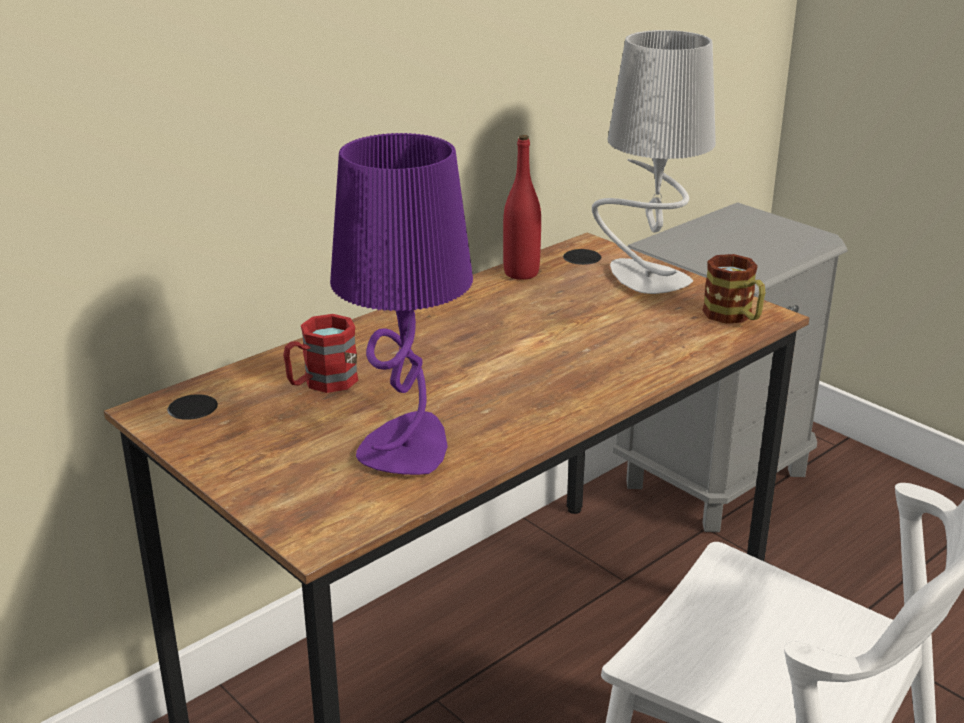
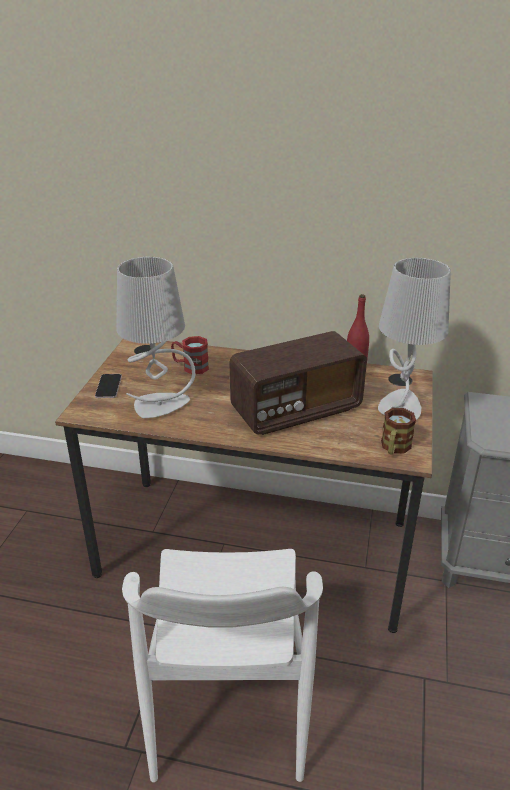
camera: 55 degrees right, 5 degrees up
purple table lamp [330,133,473,475] -> grey table lamp [116,257,195,418]
none -> phone [95,374,122,398]
none -> radio [229,331,367,435]

